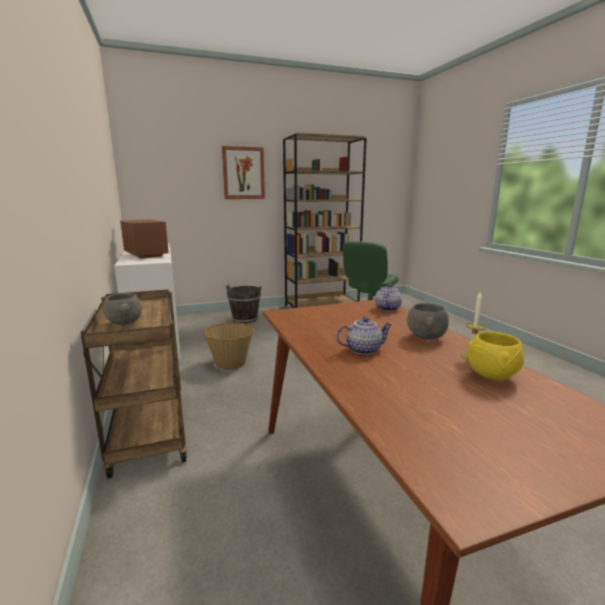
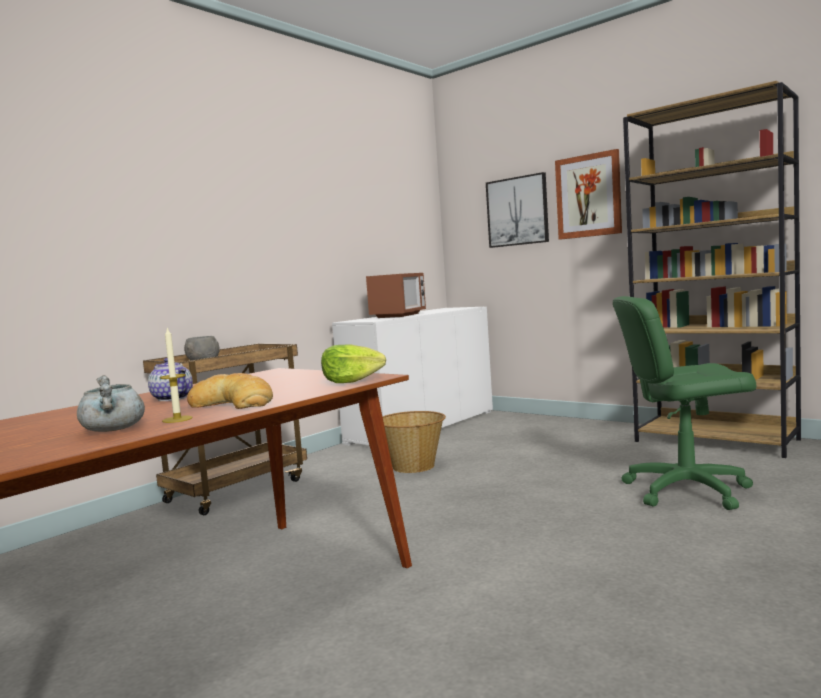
camera: 60 degrees right, 10 degrees down
brown bucket [226,285,261,324] -> none
teapot [375,284,402,311] -> lettuce [321,345,386,383]
grey bowl [407,303,449,340] -> bread [187,373,273,409]
yellow bowl [468,331,524,380] -> grey cooking pot [77,375,145,432]
none -> picture [486,172,549,248]

